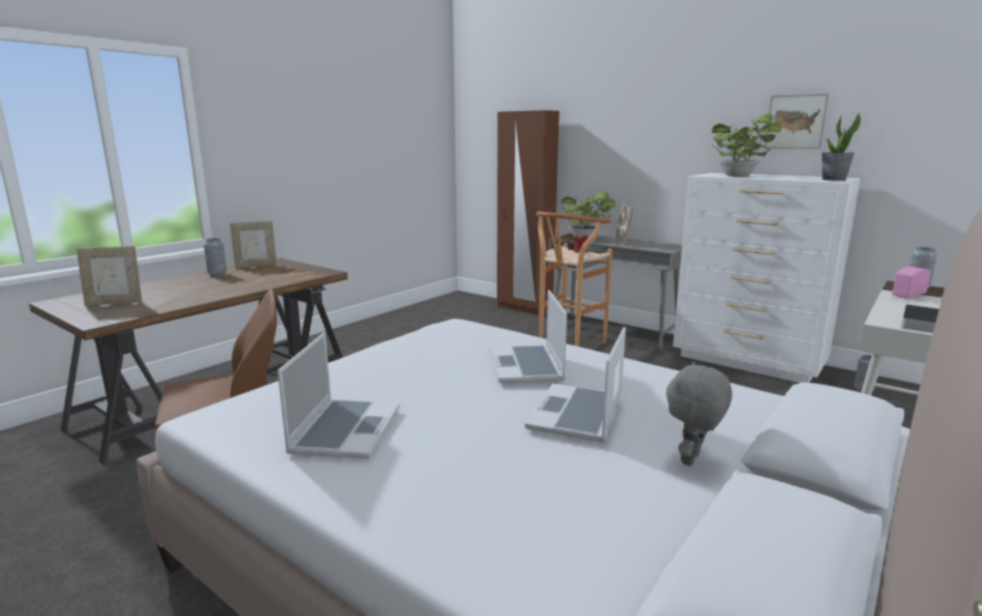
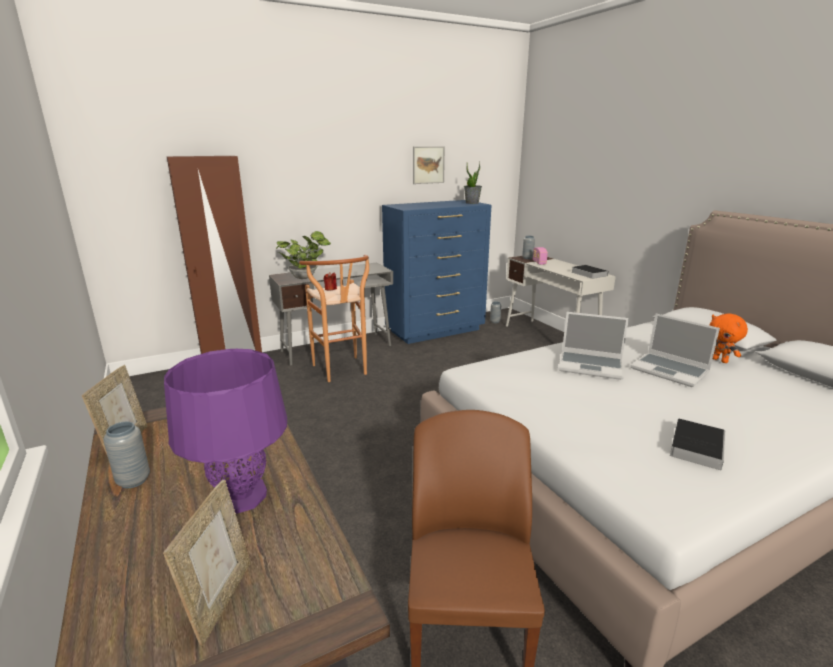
camera: 65 degrees left, 5 degrees up
laptop [277,332,400,459] -> book [670,419,725,470]
picture frame [615,204,633,246] -> none
grey plush toy [666,362,732,466] -> orange plush toy [709,313,748,363]
white dresser [673,173,861,383] -> blue dresser [382,200,491,344]
potted plant [711,114,781,177] -> none
none -> purple table lamp [164,349,287,514]

